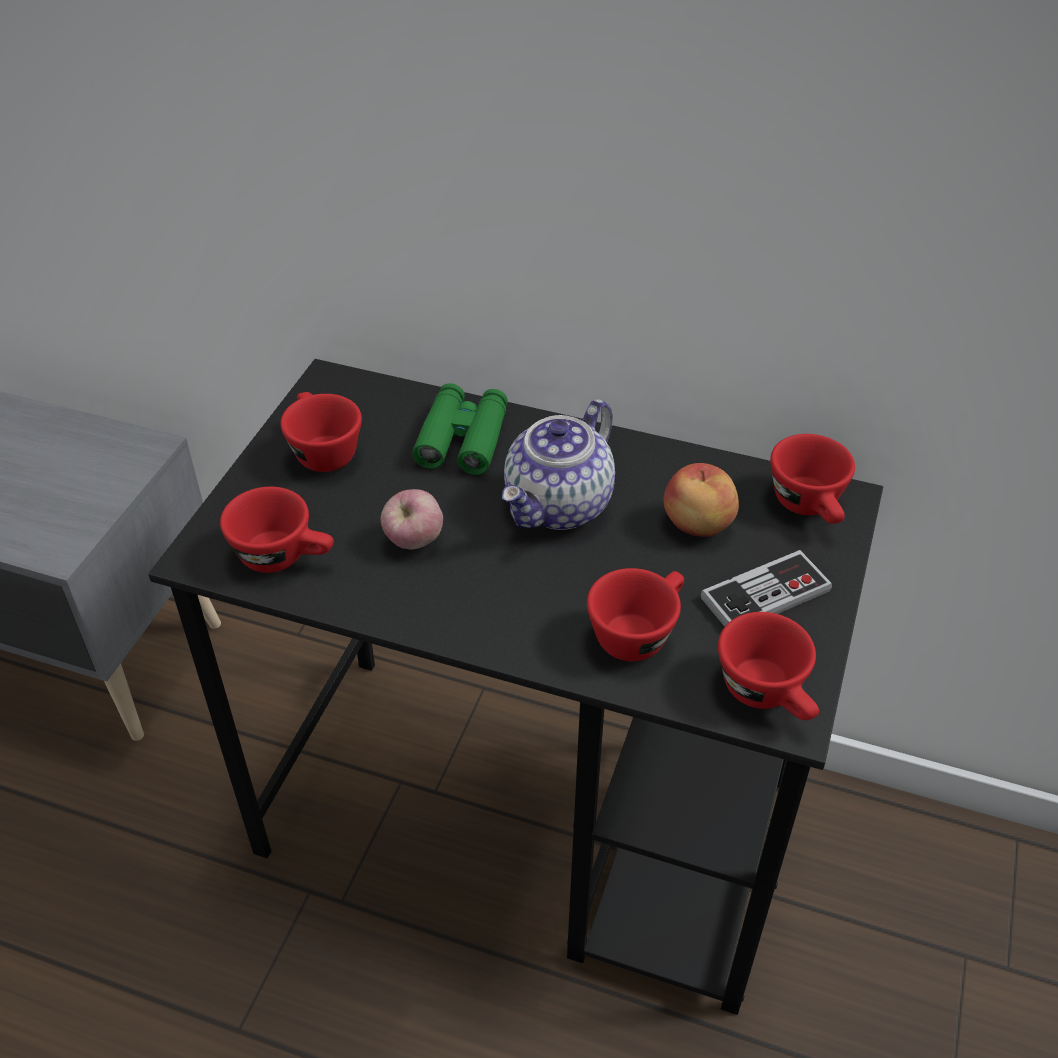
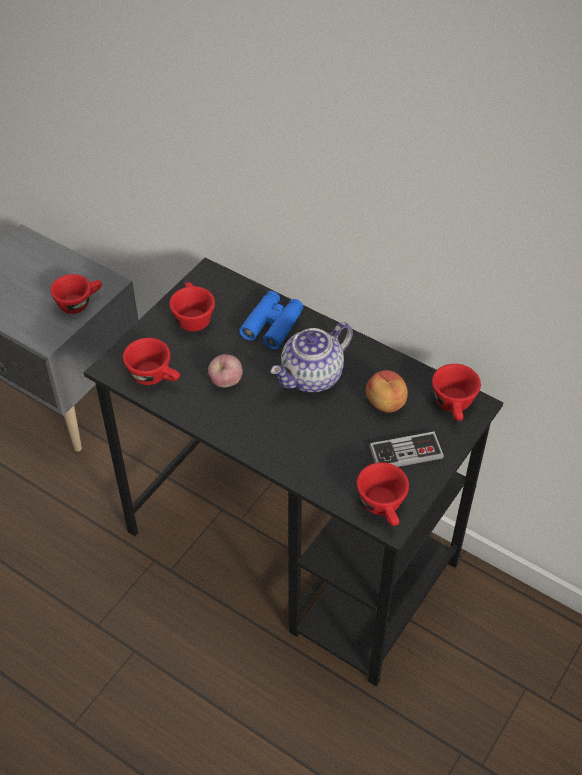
camera: 15 degrees right, 5 degrees up
green binoculars [412,383,508,475] -> blue binoculars [239,291,303,350]
red cup [587,568,684,661] -> red cup moved to [50,274,102,314]

